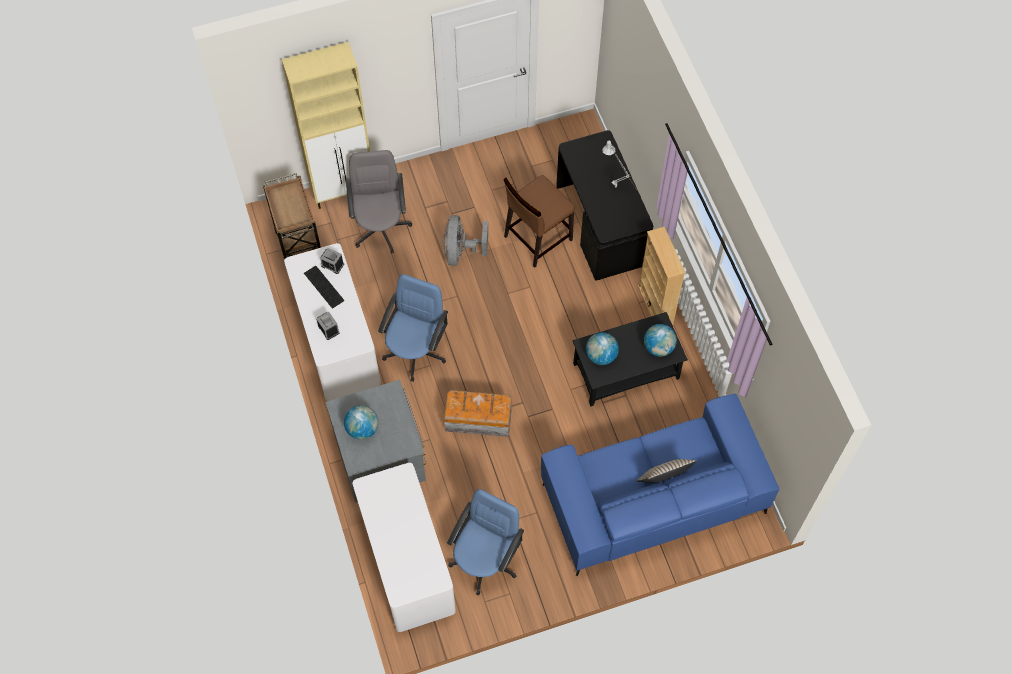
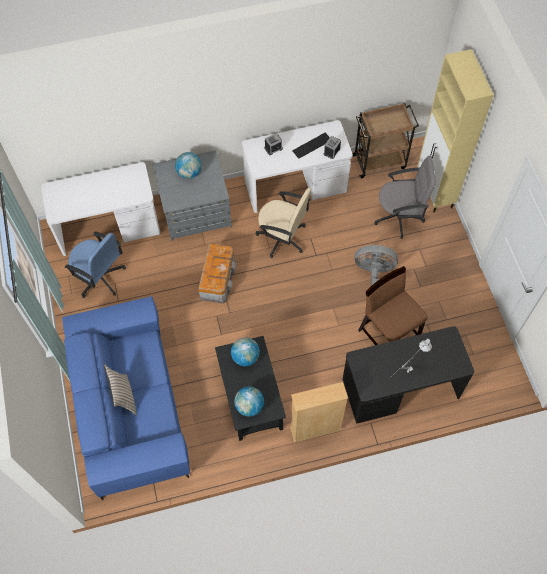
camera: 95 degrees right, 0 degrees up
blue office chair [378,274,448,382] -> beige office chair [256,188,311,258]

